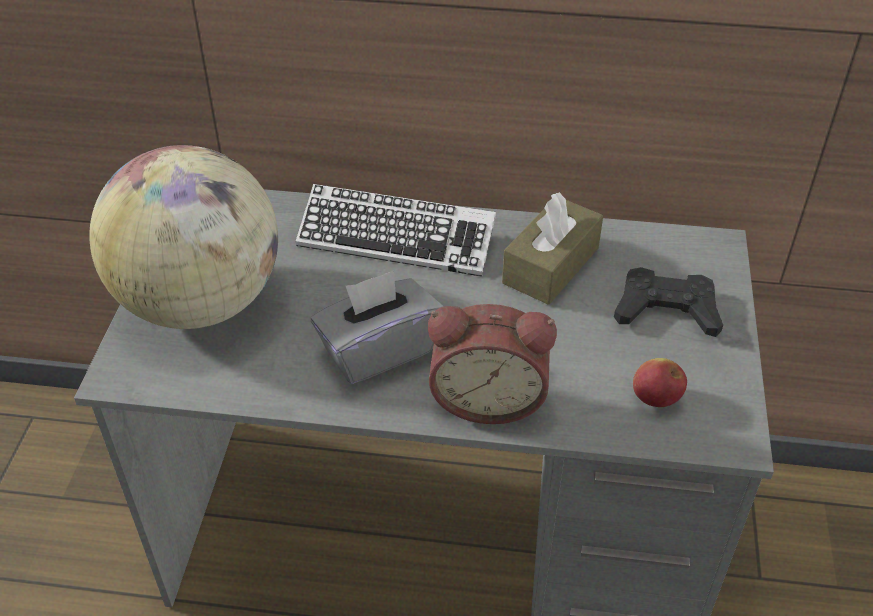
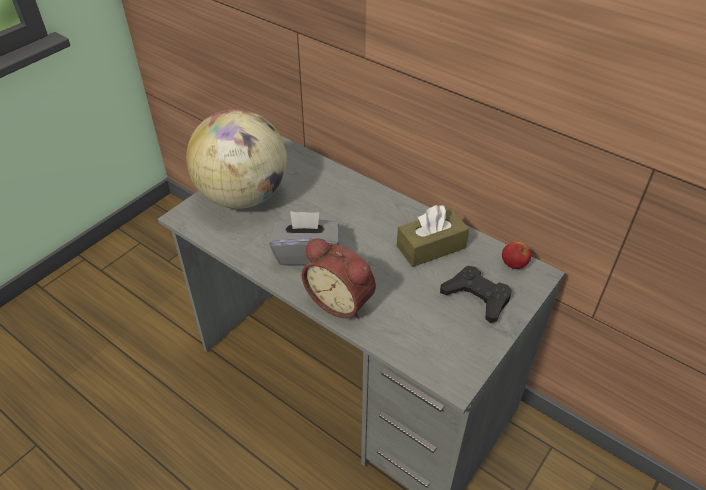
camera: 30 degrees right, 0 degrees up
keyboard [296,184,496,277] -> none
apple [633,358,687,407] -> apple moved to [502,242,531,269]

